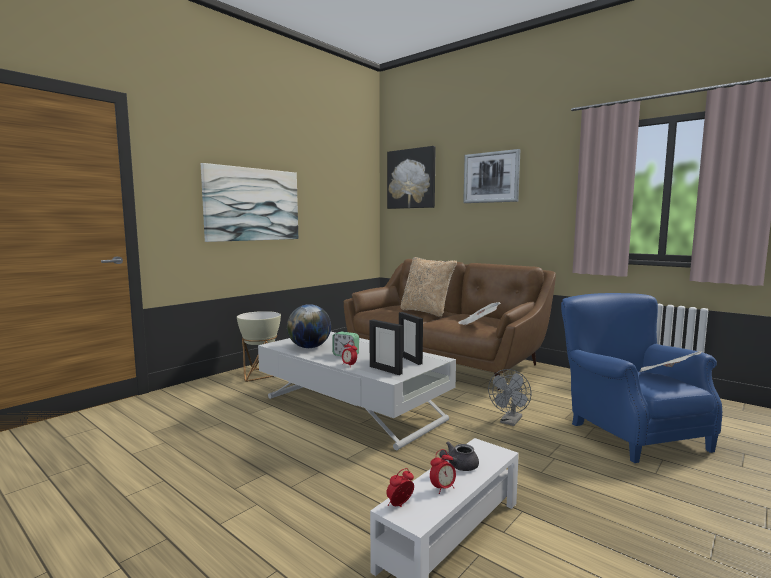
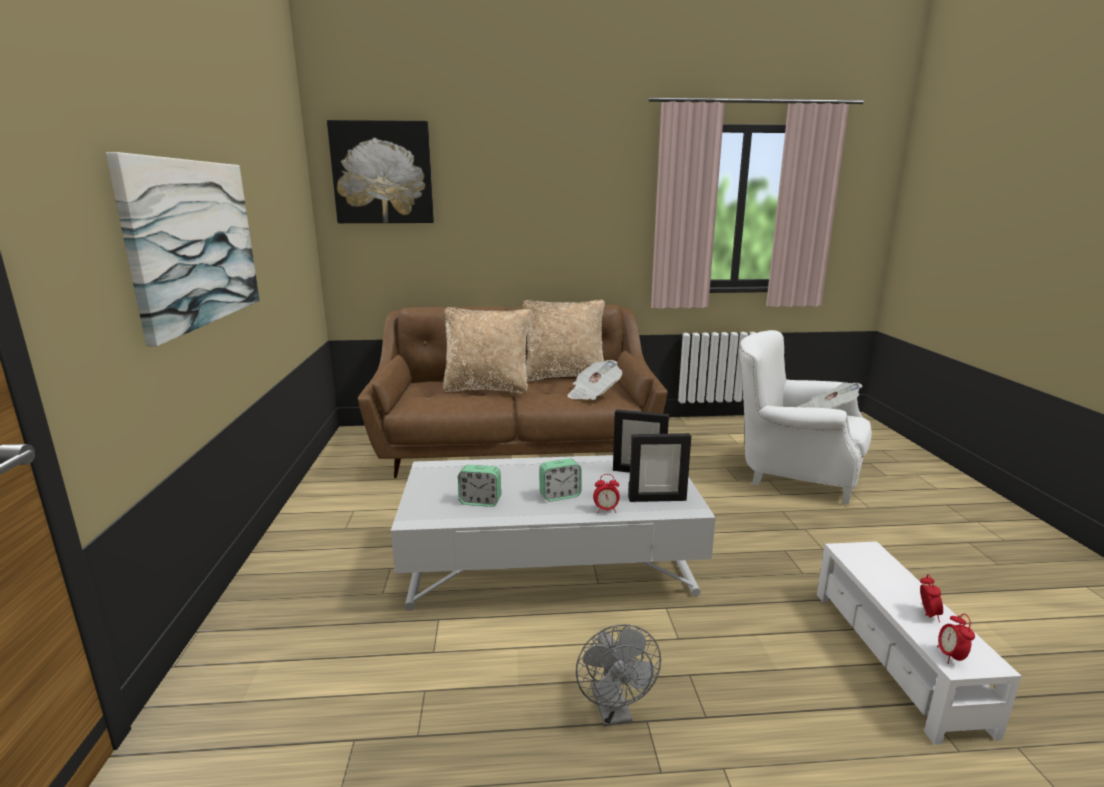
camera: 45 degrees left, 10 degrees up
planter [237,311,281,382] -> none
globe [287,304,331,348] -> alarm clock [458,465,501,507]
grey teapot [439,441,479,471] -> none
picture [463,149,520,203] -> none
grey fan [488,369,531,426] -> grey fan moved to [576,624,661,727]
blue armchair [561,293,722,463] -> white armchair [740,330,872,505]
none -> beige pillow [523,299,605,381]

